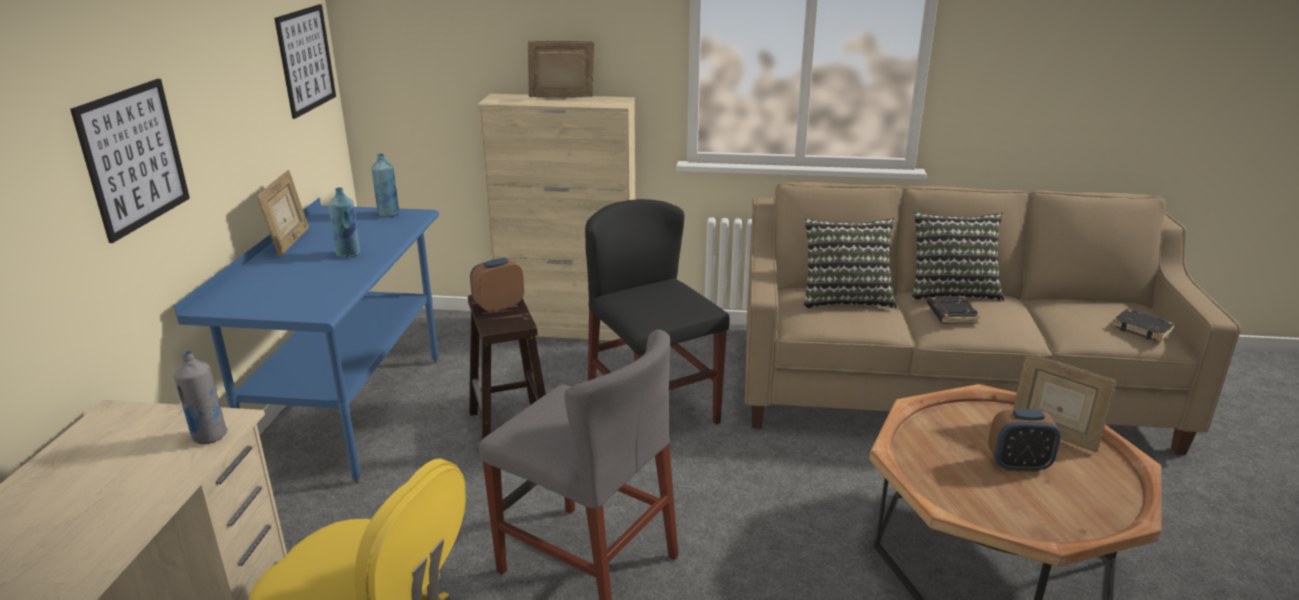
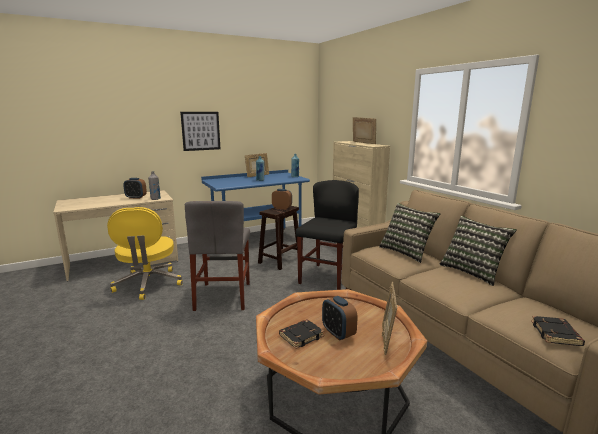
camera: 55 degrees right, 10 degrees down
picture [274,4,336,119] -> none
black book [927,296,980,324] -> black book moved to [279,319,324,349]
none -> alarm clock [123,178,147,199]

